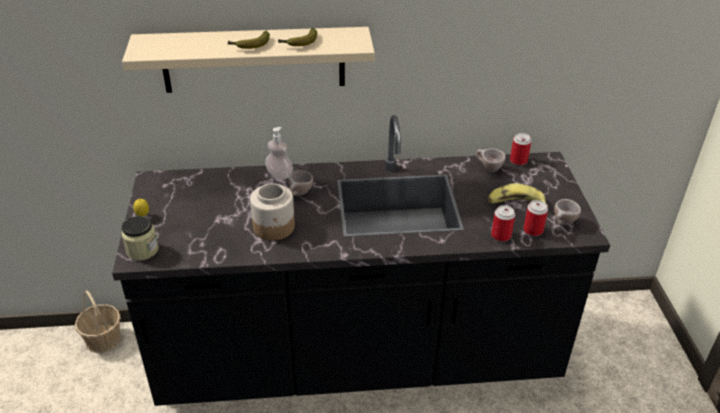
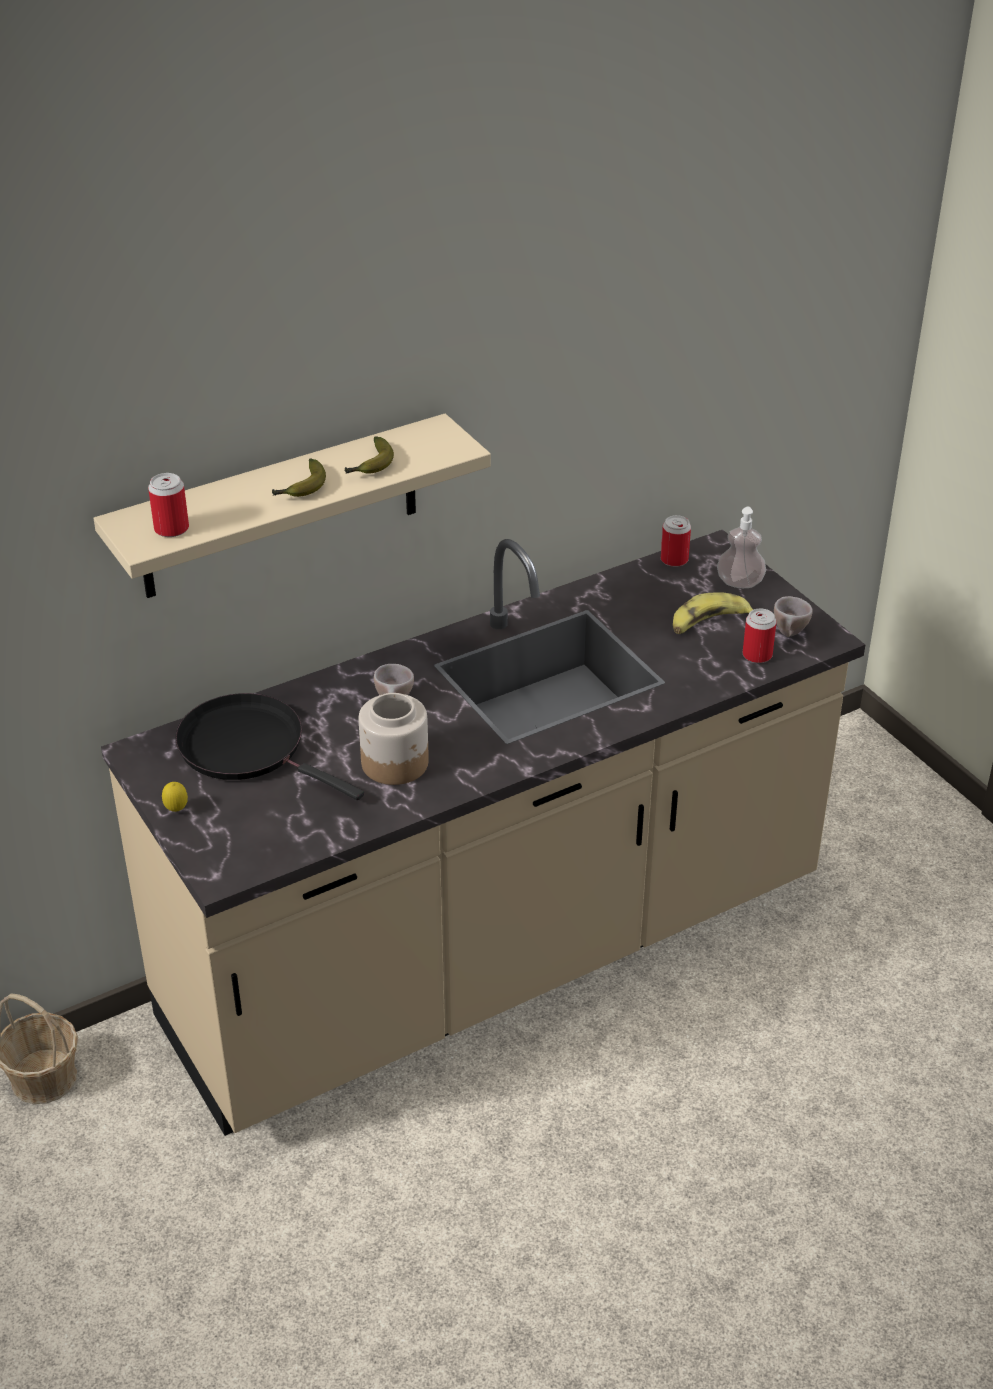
camera: 25 degrees left, 0 degrees up
black counter [112,115,610,406] -> beige counter [101,529,865,1136]
jar [122,216,159,261] -> none
soap dispenser [265,127,293,180] -> soap dispenser moved to [717,507,766,588]
beige cup [476,148,506,172] -> none
can [491,205,515,242] -> can moved to [148,473,189,537]
none -> black frying pan [175,693,364,800]

